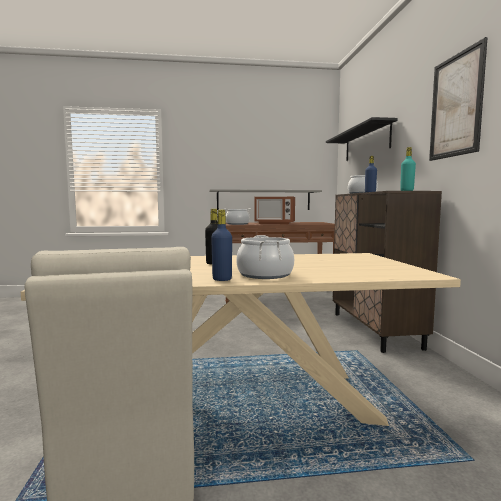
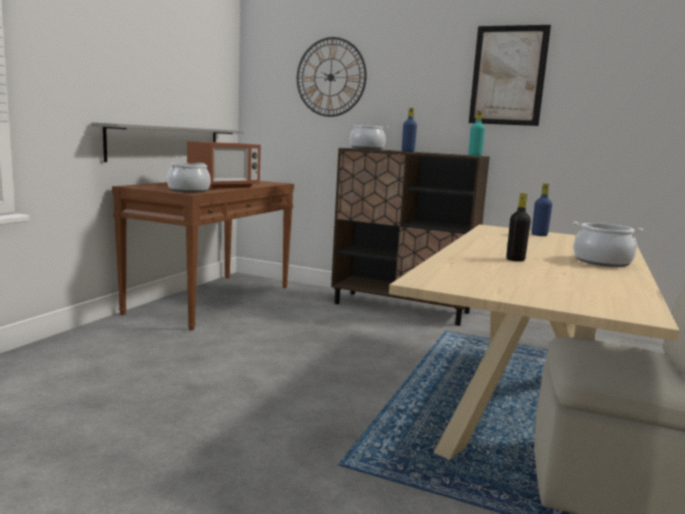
camera: 60 degrees left, 5 degrees up
blue bottle [211,210,232,281] -> blue bottle moved to [532,184,552,236]
black shelf [326,117,397,161] -> wall clock [297,37,367,117]

